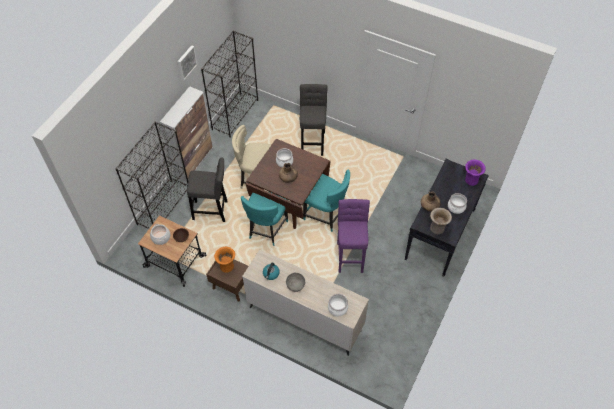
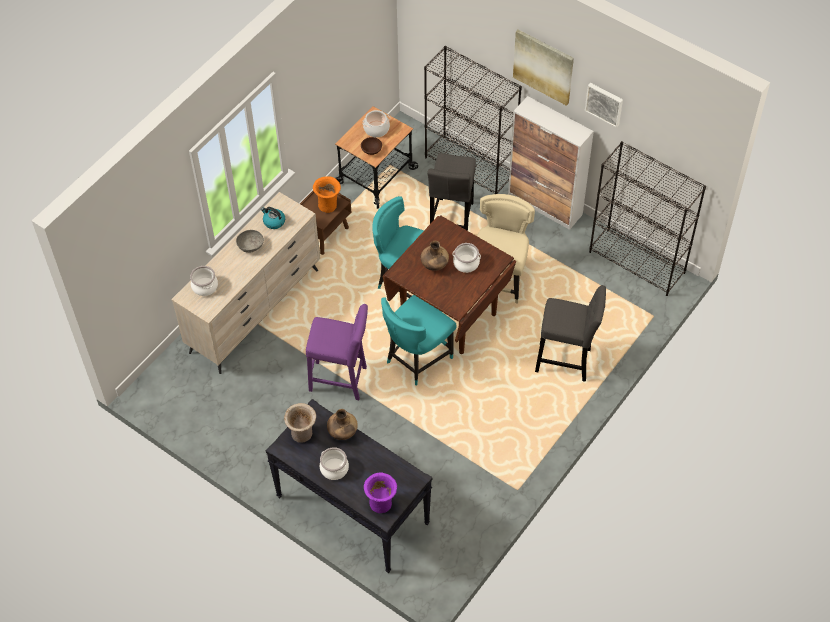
camera: 100 degrees right, 0 degrees up
none -> picture [513,29,574,106]

